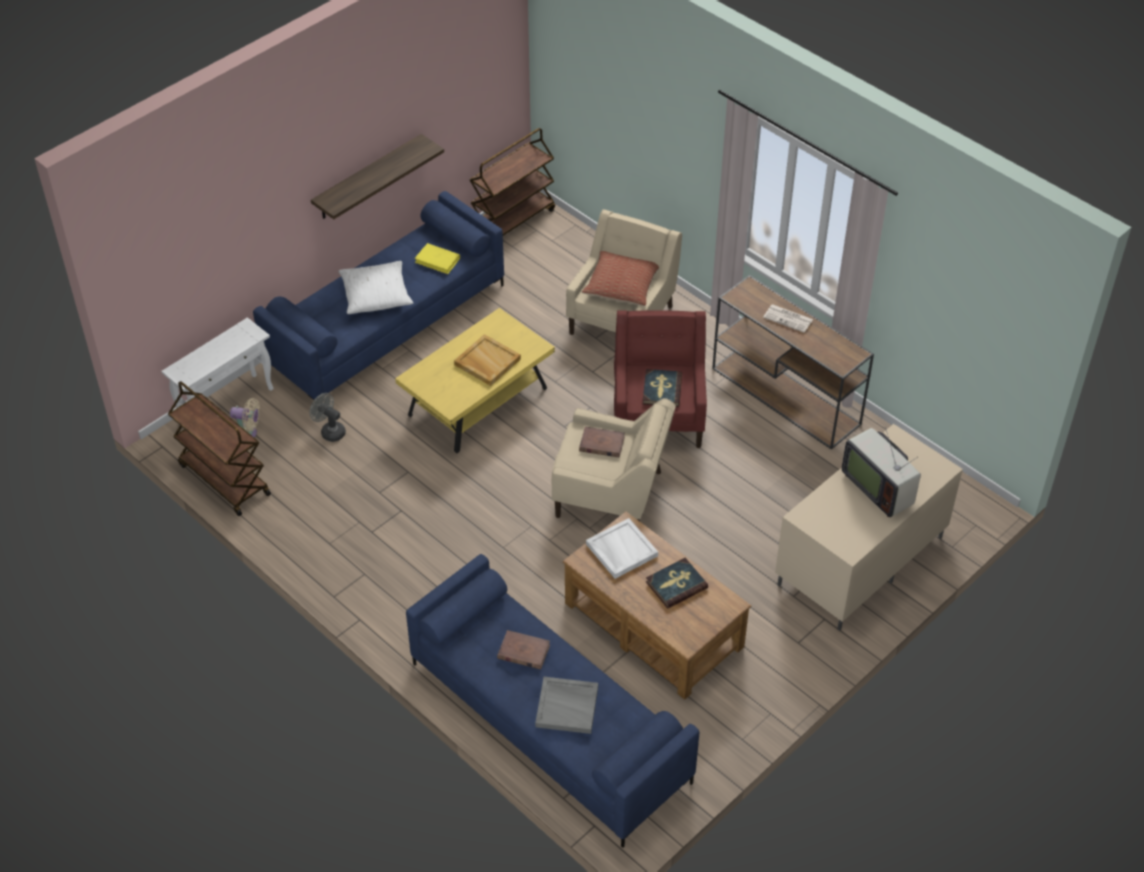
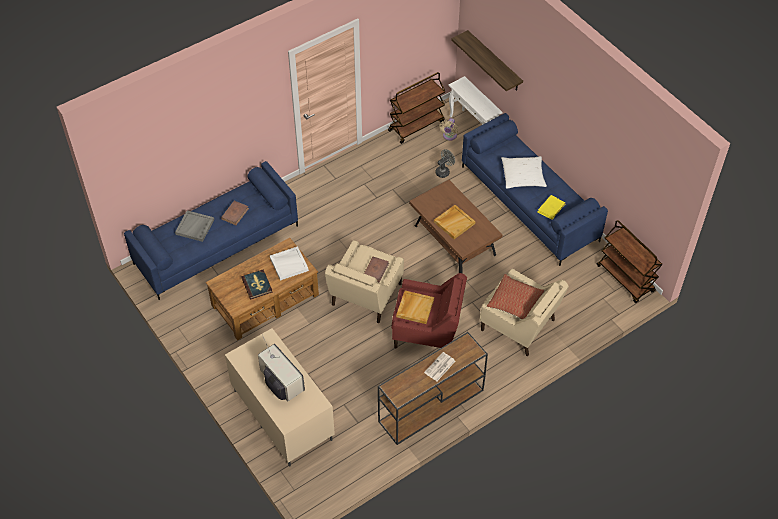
camera: 100 degrees right, 5 degrees up
shelf [311,134,444,219] -> shelf moved to [451,30,523,91]
yellow coffee table [395,308,555,453] -> brown coffee table [409,180,503,274]
book [643,369,682,407] -> beige tray [396,291,434,324]
television [842,427,921,517] -> television turned 75 degrees clockwise [258,335,305,401]

